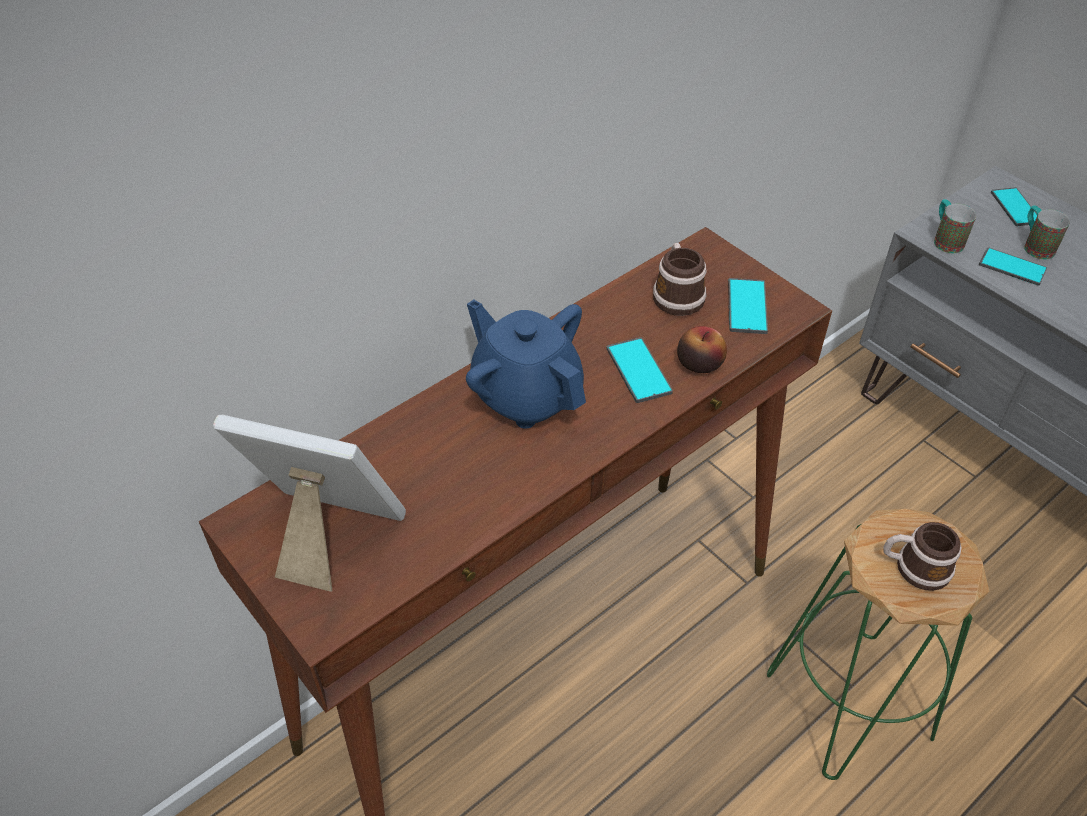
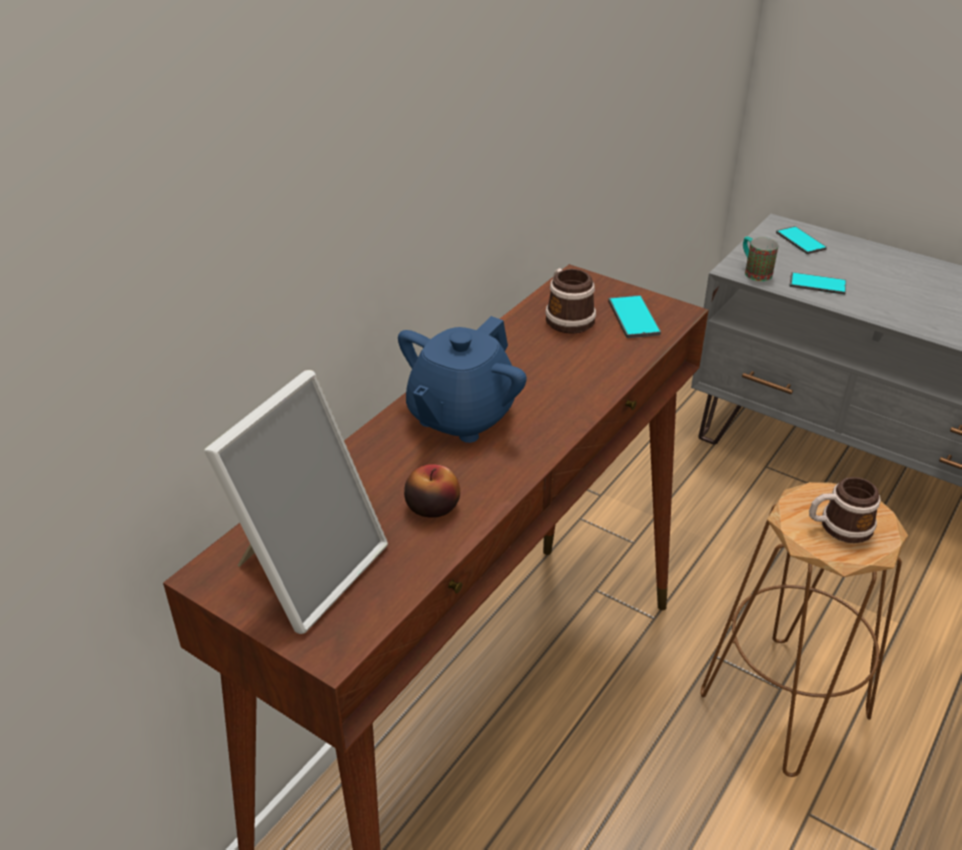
camera: 15 degrees left, 10 degrees down
picture frame [213,415,406,592] -> picture frame turned 120 degrees clockwise [204,370,388,634]
blue teapot [466,299,586,429] -> blue teapot turned 90 degrees counterclockwise [398,316,527,443]
phone [607,337,673,403] -> none
apple [677,326,727,373] -> apple moved to [404,464,460,518]
green stool [767,509,989,780] -> brown stool [701,482,908,777]
mug [1024,205,1070,259] -> none

